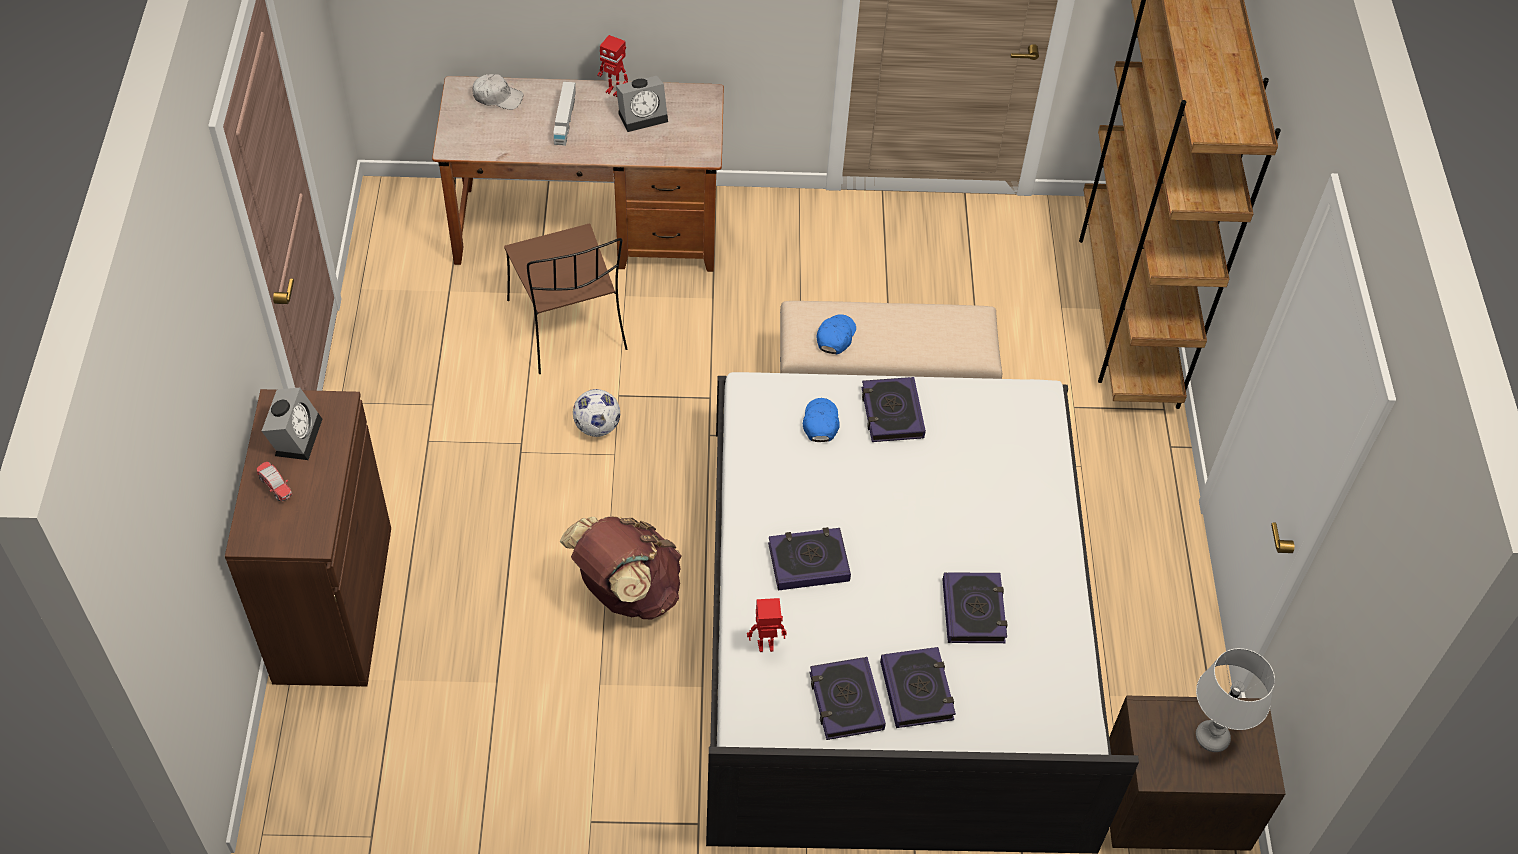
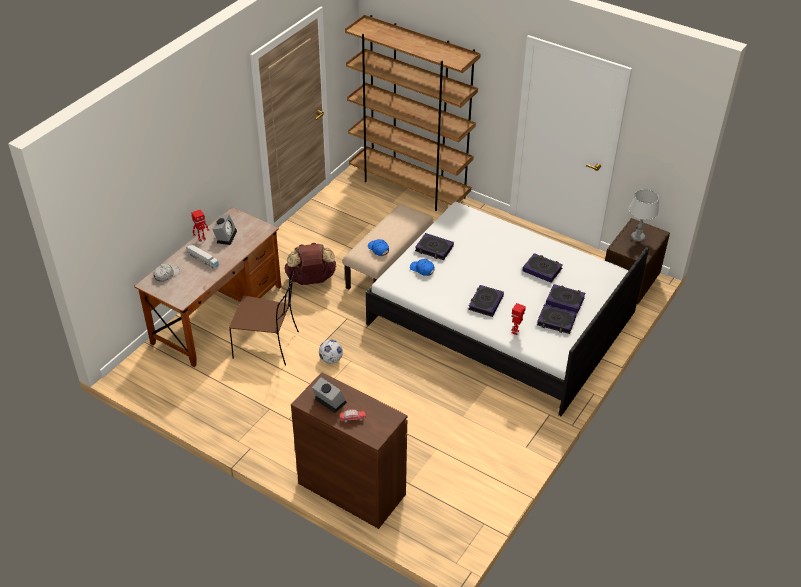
camera: 55 degrees left, 10 degrees down
brown backpack [559,516,682,619] -> brown backpack moved to [284,243,337,285]

